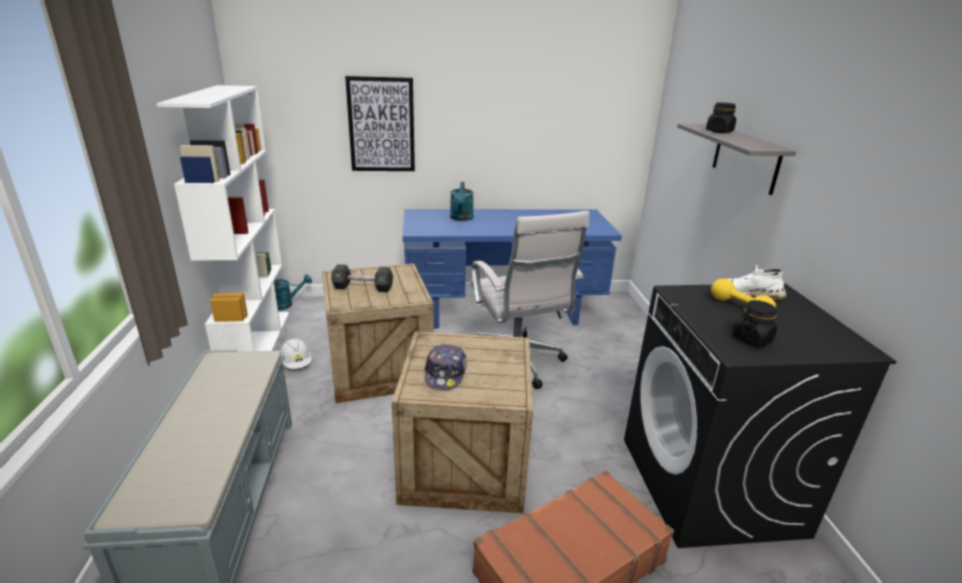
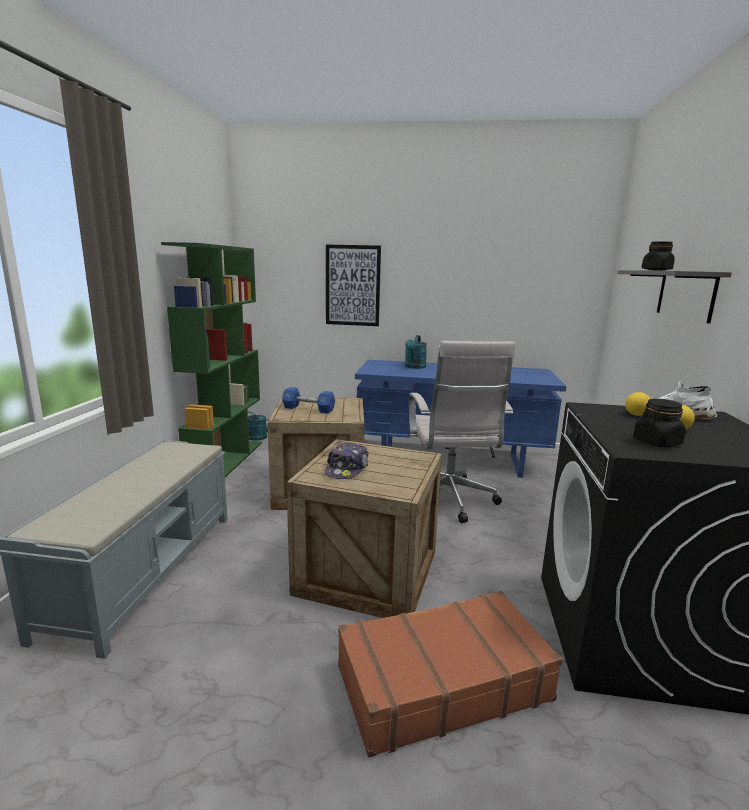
camera: 15 degrees right, 10 degrees down
white bookcase [156,85,289,351] -> green bookcase [161,242,262,477]
white hard hat [280,338,312,369] -> none
black dumbbell [331,264,393,292] -> blue dumbbell [282,387,335,413]

